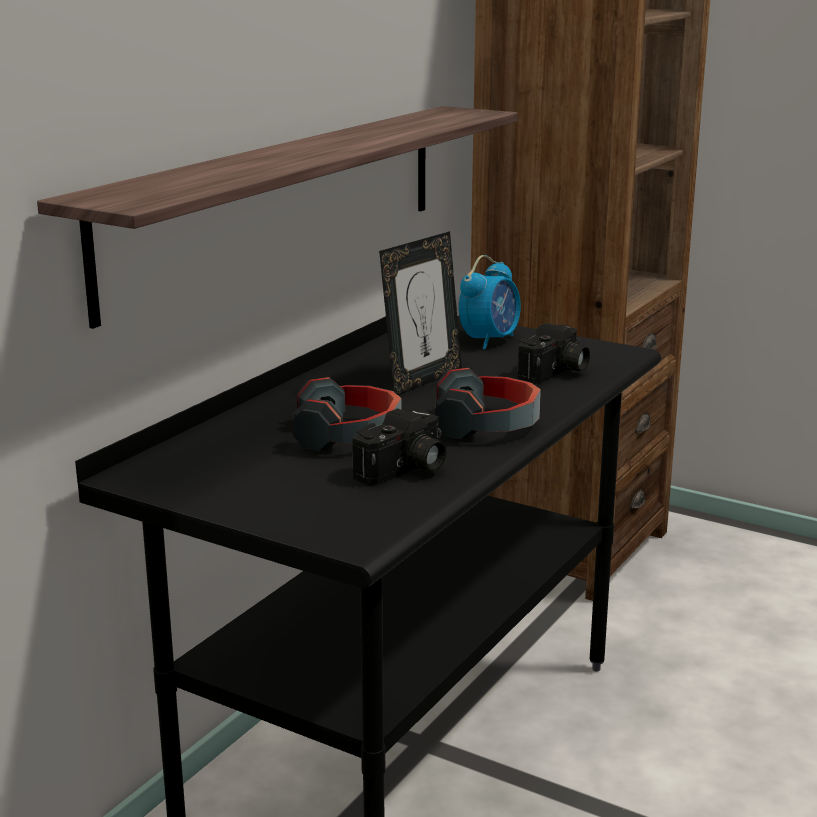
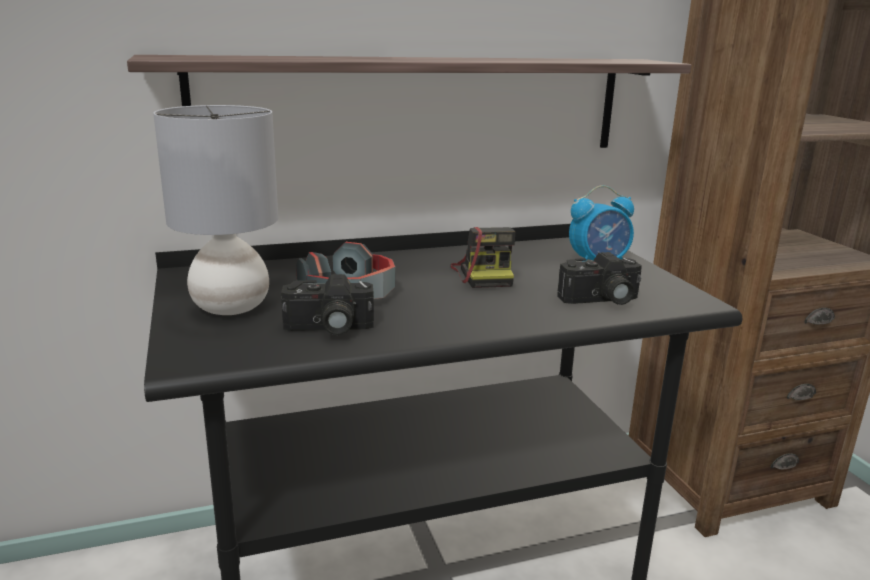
camera: 40 degrees right, 0 degrees up
picture frame [379,231,462,395] -> camera [451,227,515,288]
headphones [435,368,541,439] -> none
none -> grey table lamp [153,105,278,315]

